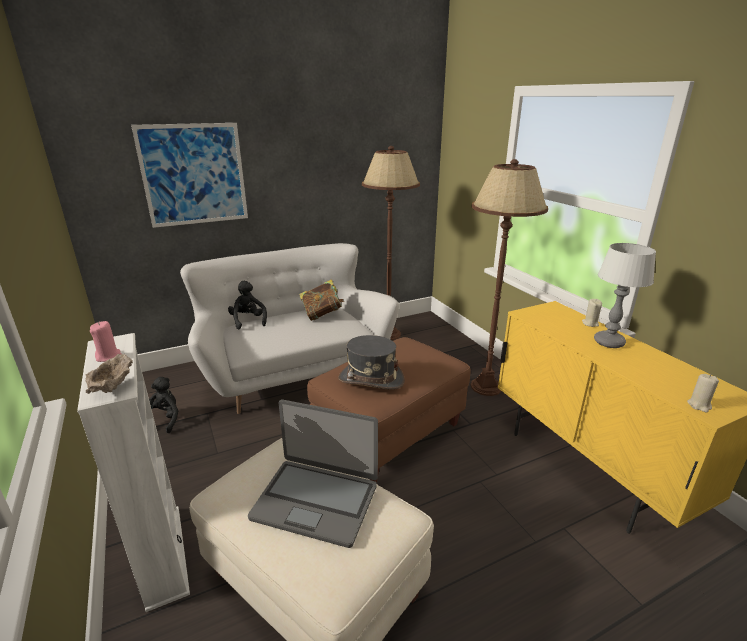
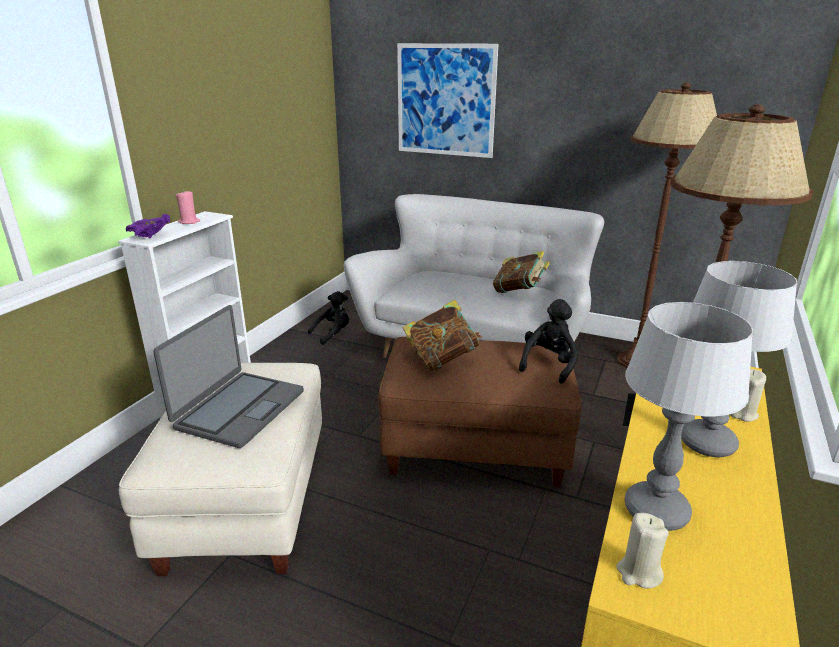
camera: 50 degrees right, 0 degrees up
beige bowl [86,354,133,394] -> purple bowl [126,214,170,238]
black plush toy [228,281,267,329] -> black plush toy moved to [519,299,578,384]
laptop [248,399,378,548] -> laptop turned 135 degrees counterclockwise [153,305,304,448]
grey hat [338,335,405,390] -> book [402,300,482,372]
none -> table lamp [625,302,753,531]

